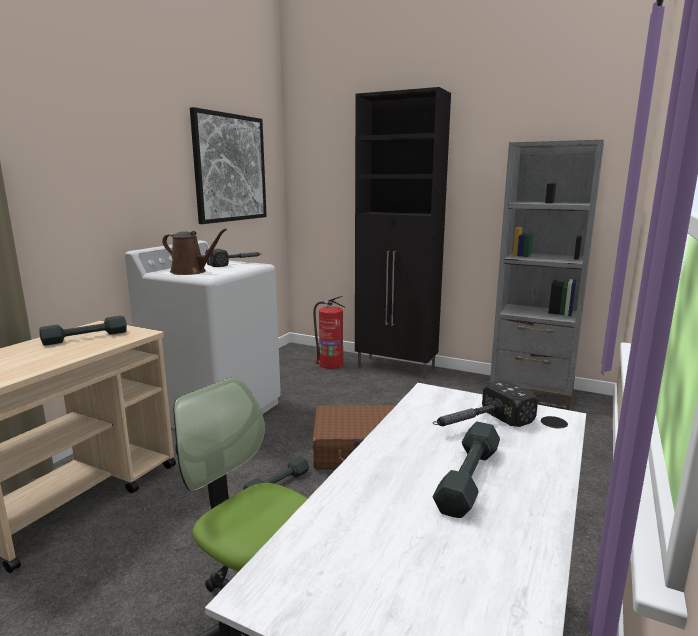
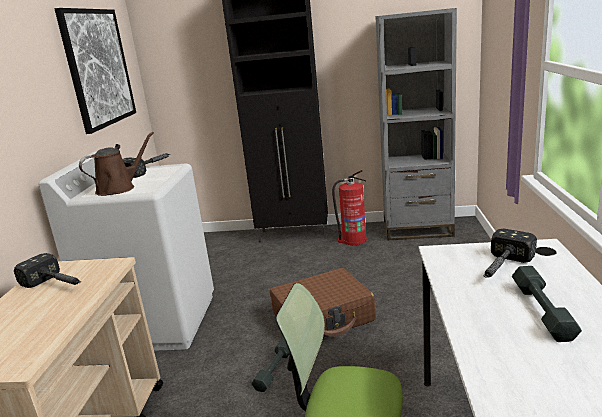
camera: 20 degrees left, 5 degrees up
grey dumbbell [39,316,127,346] -> hammer [14,253,81,288]
brown watering can [162,228,227,275] -> brown watering can turned 45 degrees counterclockwise [79,132,154,196]
fire extinguisher [313,296,345,369] -> fire extinguisher moved to [332,170,367,245]

